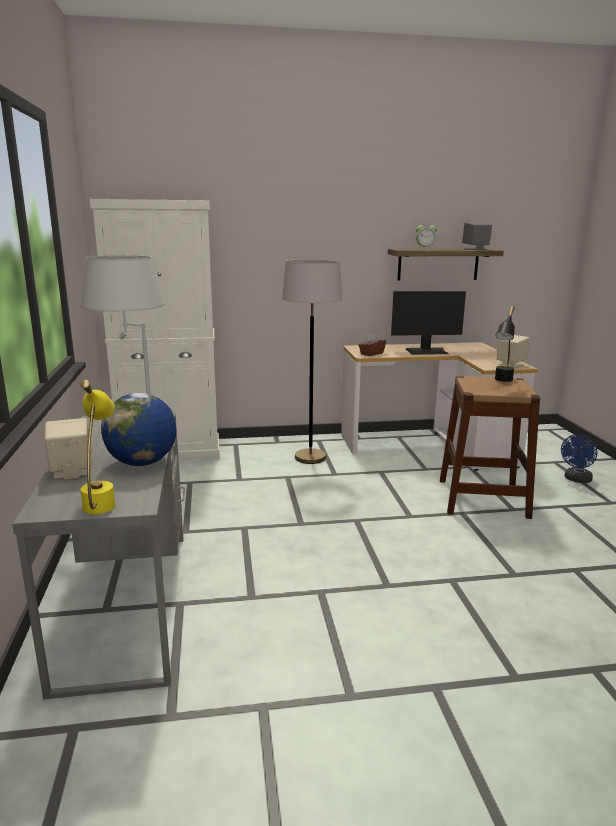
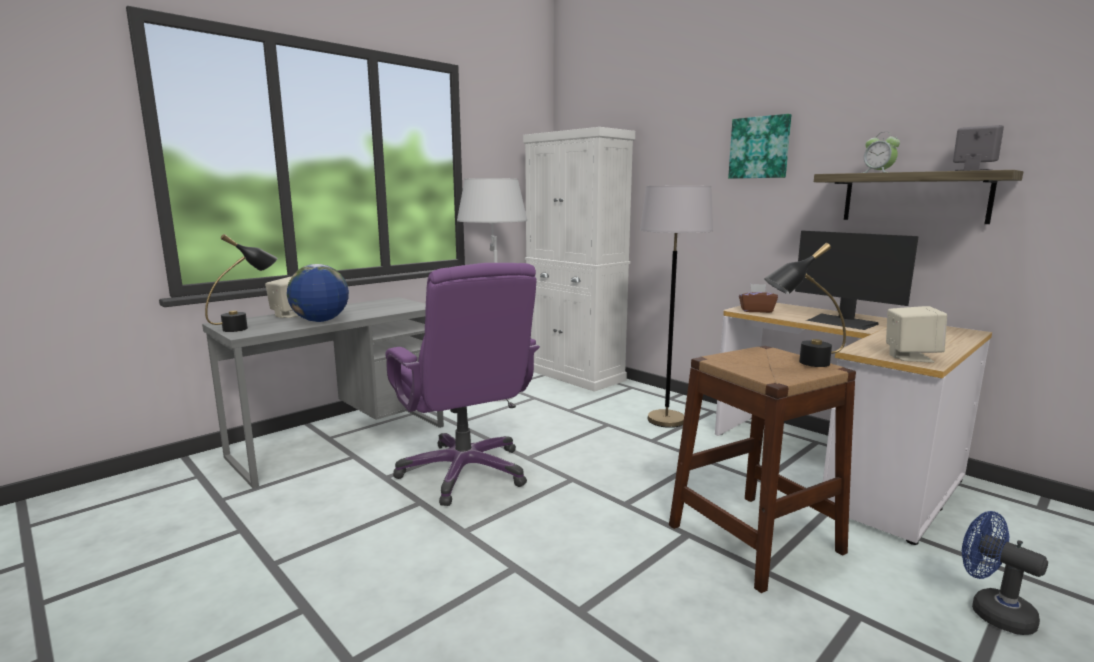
camera: 55 degrees right, 5 degrees down
yellow table lamp [80,380,115,514] -> black table lamp [205,234,277,332]
blue fan [561,435,597,483] -> blue fan turned 45 degrees clockwise [962,511,1048,635]
none -> purple office chair [385,263,540,506]
none -> picture [728,114,791,179]

